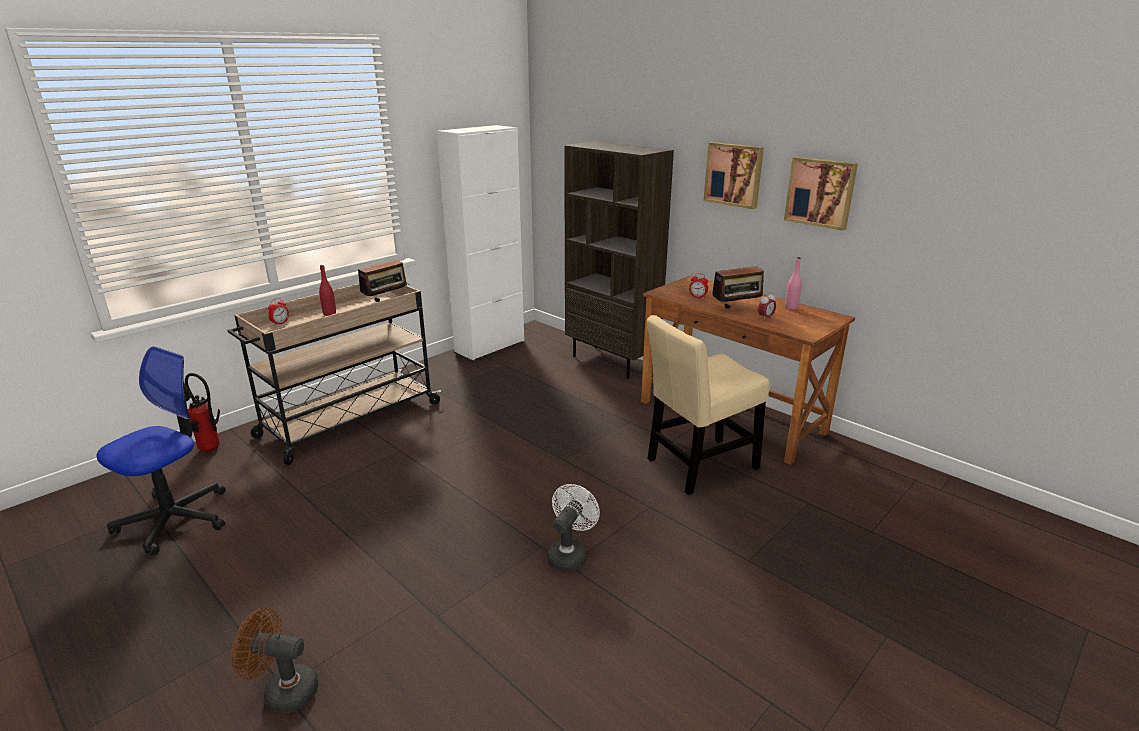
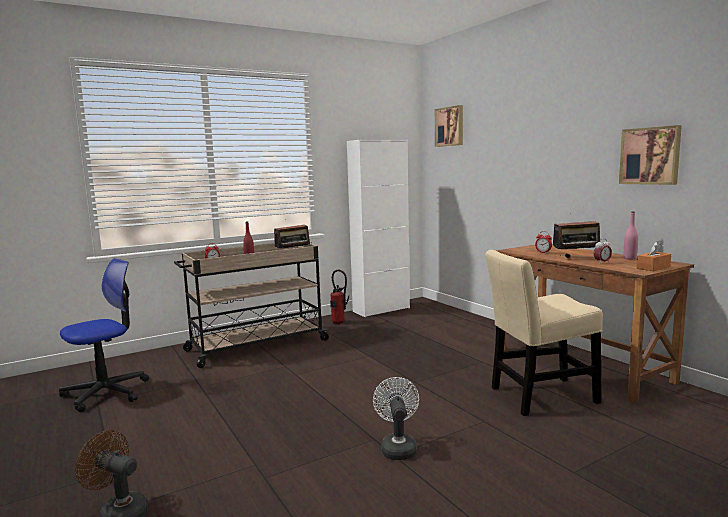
camera: 15 degrees right, 15 degrees down
fire extinguisher [185,373,220,453] -> fire extinguisher moved to [330,270,349,324]
white fan [547,484,600,571] -> white fan turned 45 degrees counterclockwise [373,377,419,460]
brown bookcase [564,141,674,379] -> none
picture [703,142,764,209] -> picture moved to [435,105,463,147]
none -> orange tissue box [637,241,671,271]

